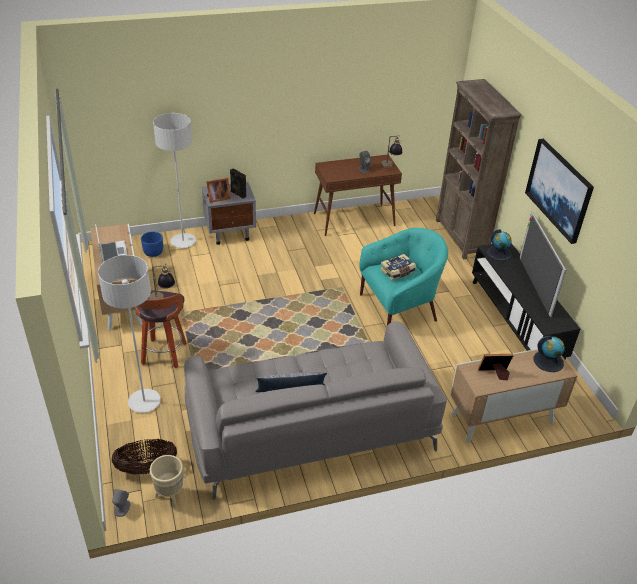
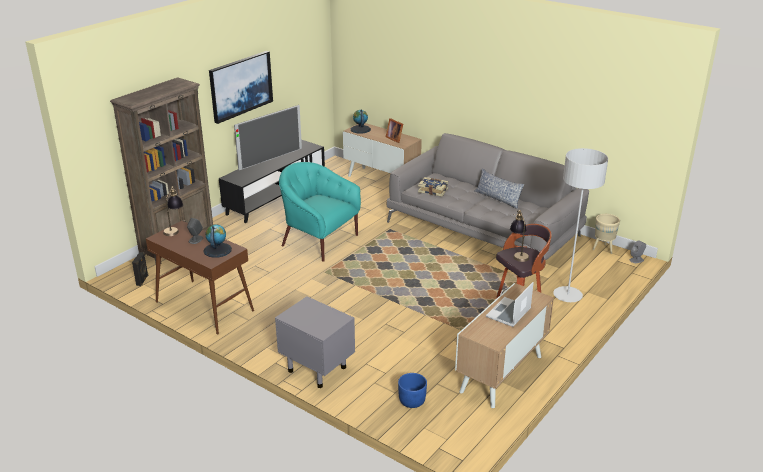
camera: 125 degrees left, 10 degrees down
basket [111,439,177,475] -> none
grey floor lamp [153,113,196,248] -> none
picture frame [207,178,231,203] -> none
black speaker [230,168,246,199] -> black speaker moved to [132,252,148,286]
book [380,254,416,281] -> book moved to [418,177,448,197]
globe [487,229,512,261] -> globe moved to [203,224,232,258]

